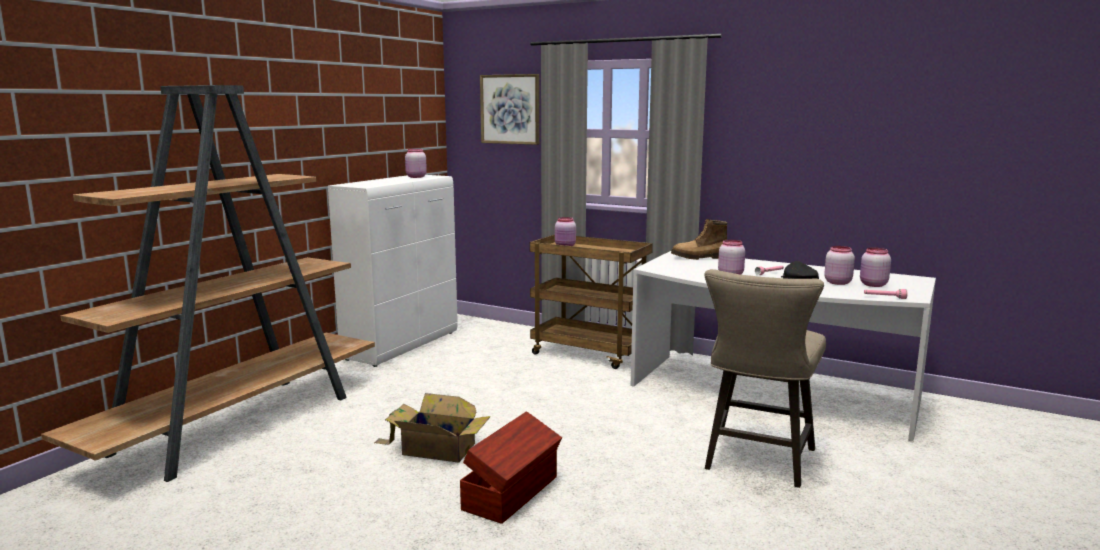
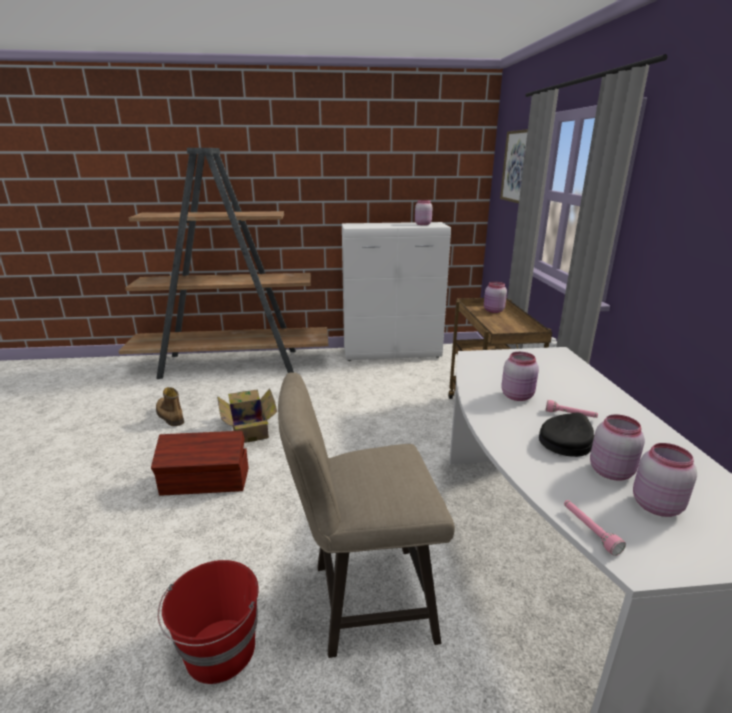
camera: 55 degrees right, 10 degrees up
boot [671,219,728,260] -> boot moved to [156,387,184,426]
none -> red bucket [158,560,259,684]

